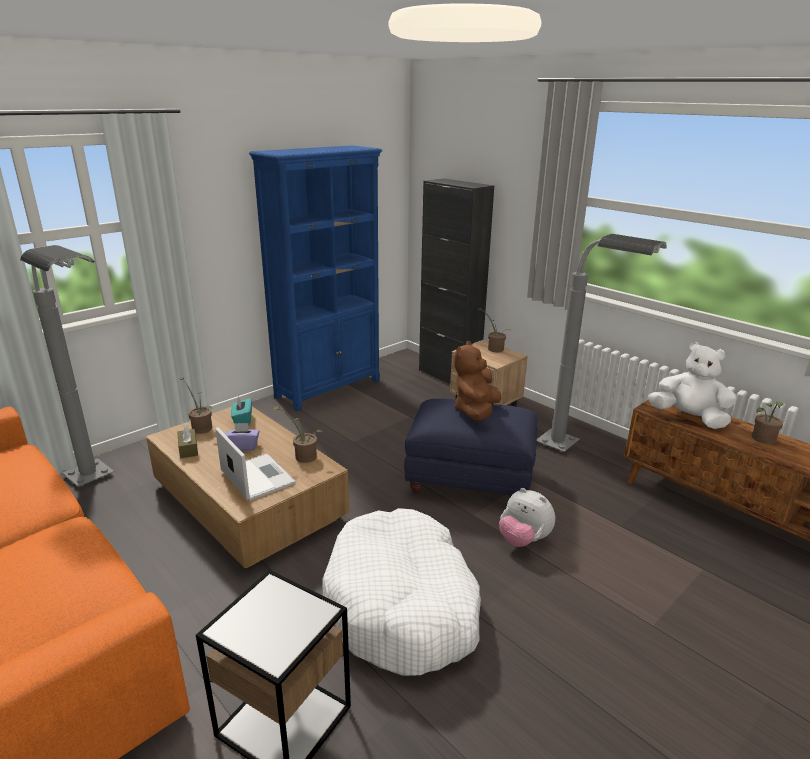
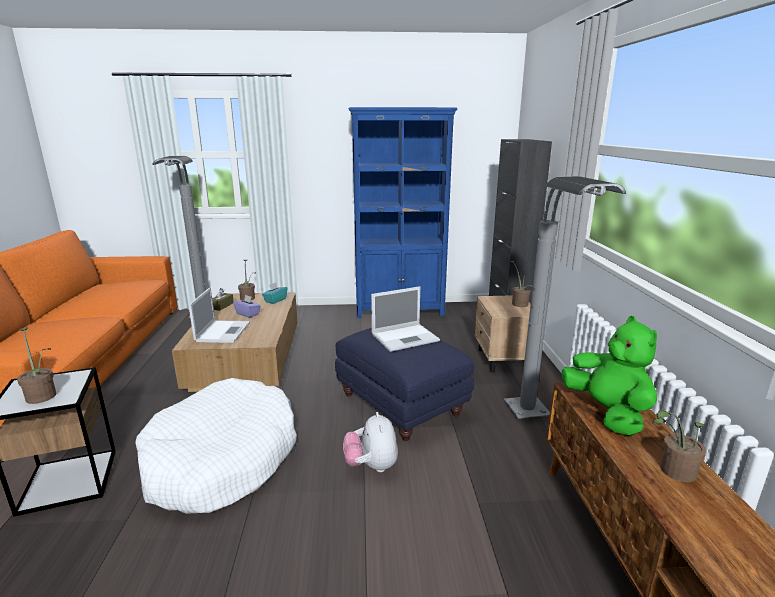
camera: 40 degrees right, 5 degrees down
potted plant [271,406,323,463] -> potted plant moved to [17,327,56,404]
brown plush toy [454,341,501,421] -> laptop [371,286,440,352]
white plush toy [648,342,736,429] -> green plush toy [562,316,657,436]

